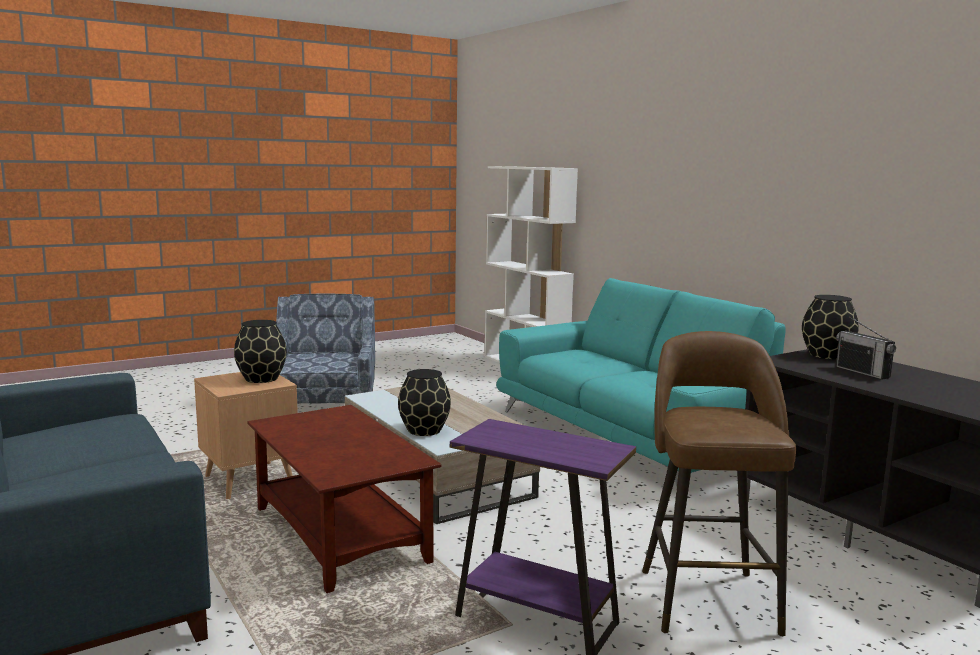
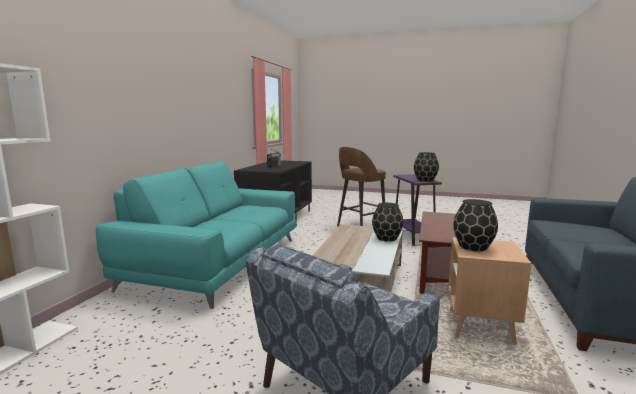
camera: 130 degrees left, 0 degrees up
black vase [802,295,859,359] -> black vase moved to [414,152,439,182]

